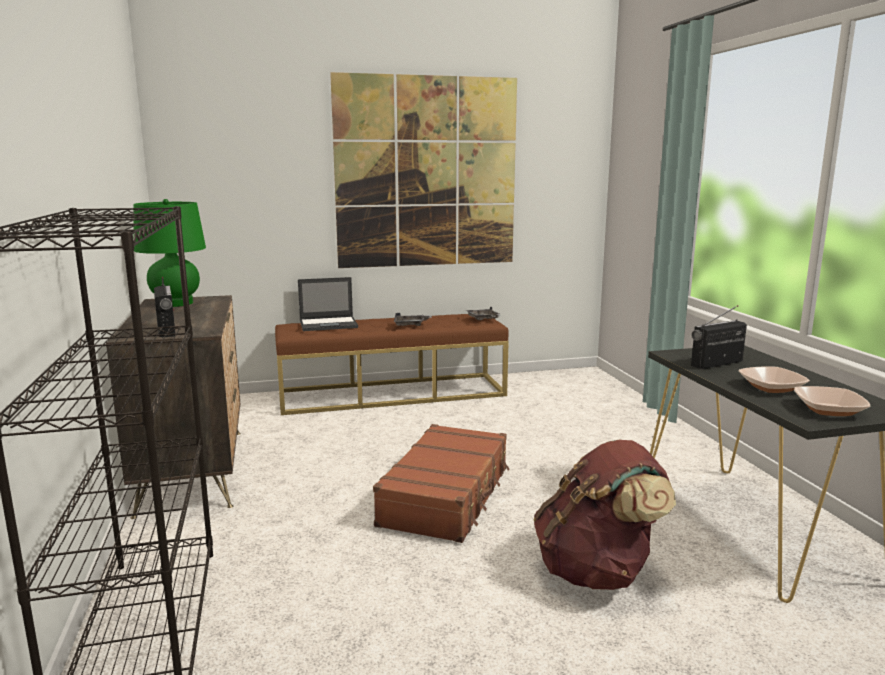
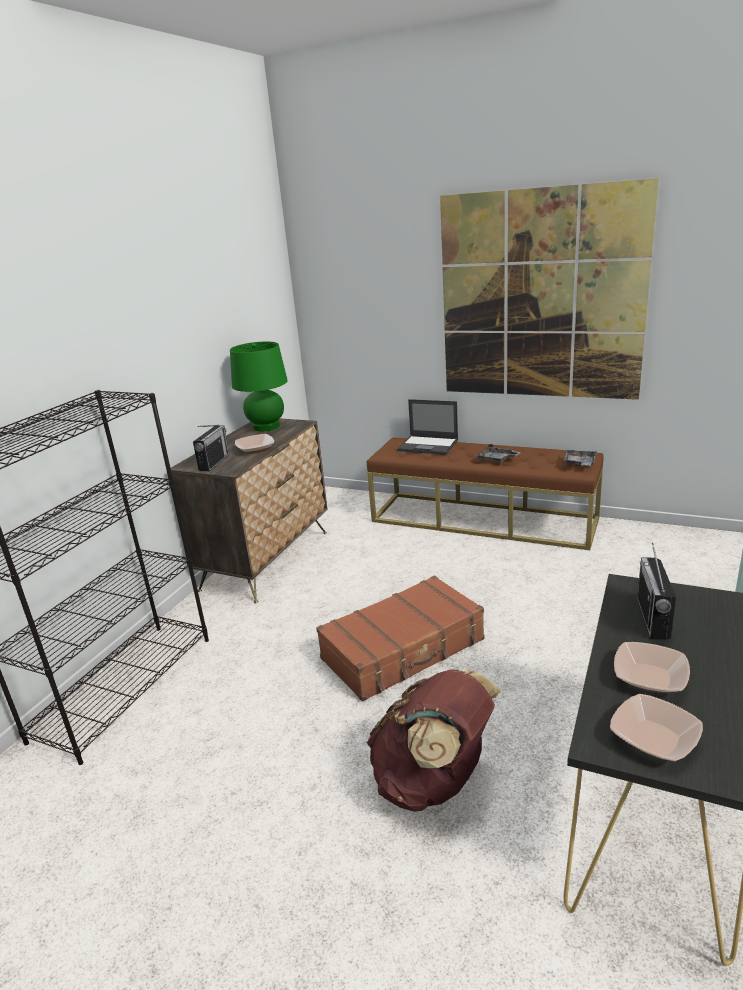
camera: 40 degrees right, 10 degrees up
radio [691,305,747,369] -> radio turned 90 degrees counterclockwise [637,543,676,640]
none -> bowl [235,434,274,454]

